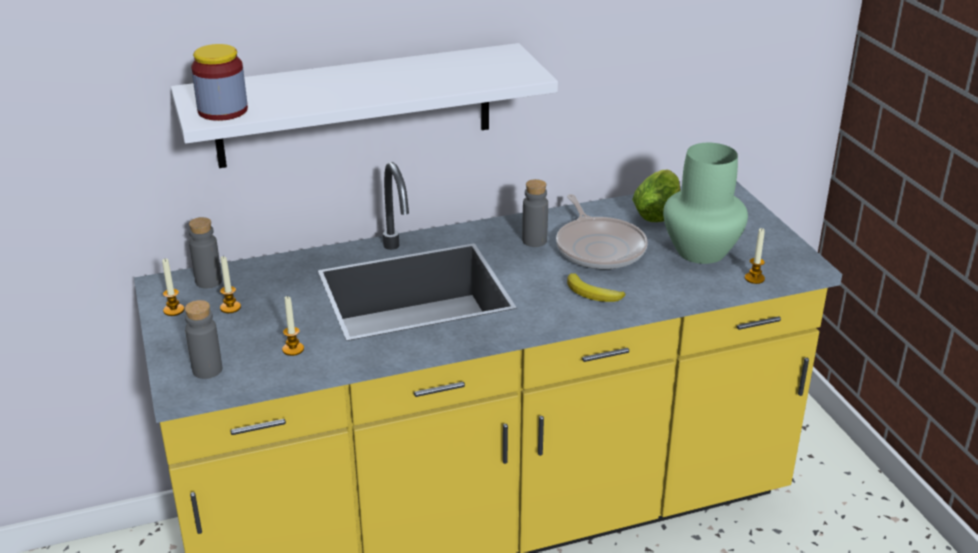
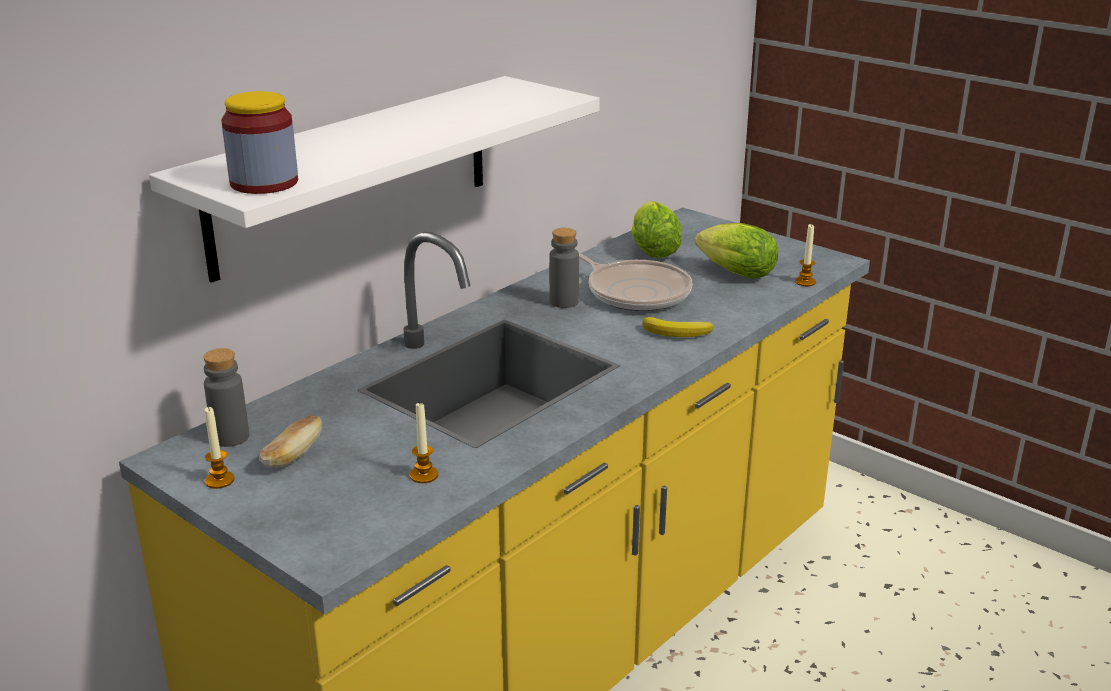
camera: 30 degrees left, 5 degrees down
grey bottle [185,300,222,379] -> none
candle [220,256,241,313] -> bread [259,415,322,468]
green vase [663,143,748,264] -> lettuce [695,223,778,279]

